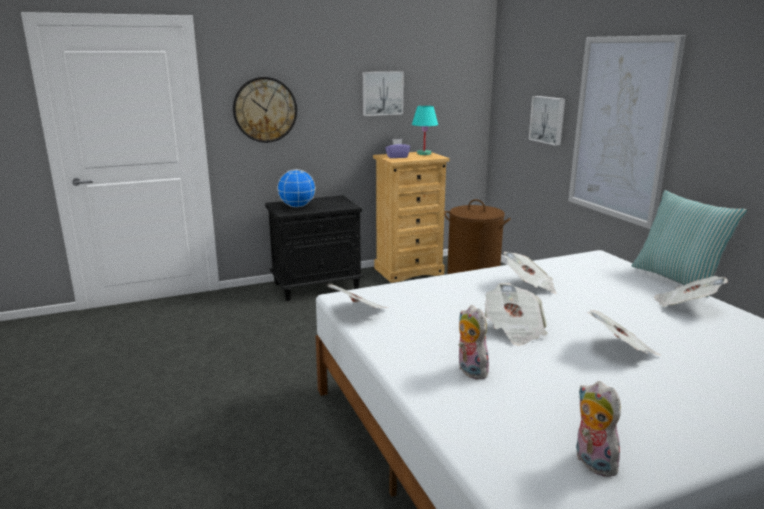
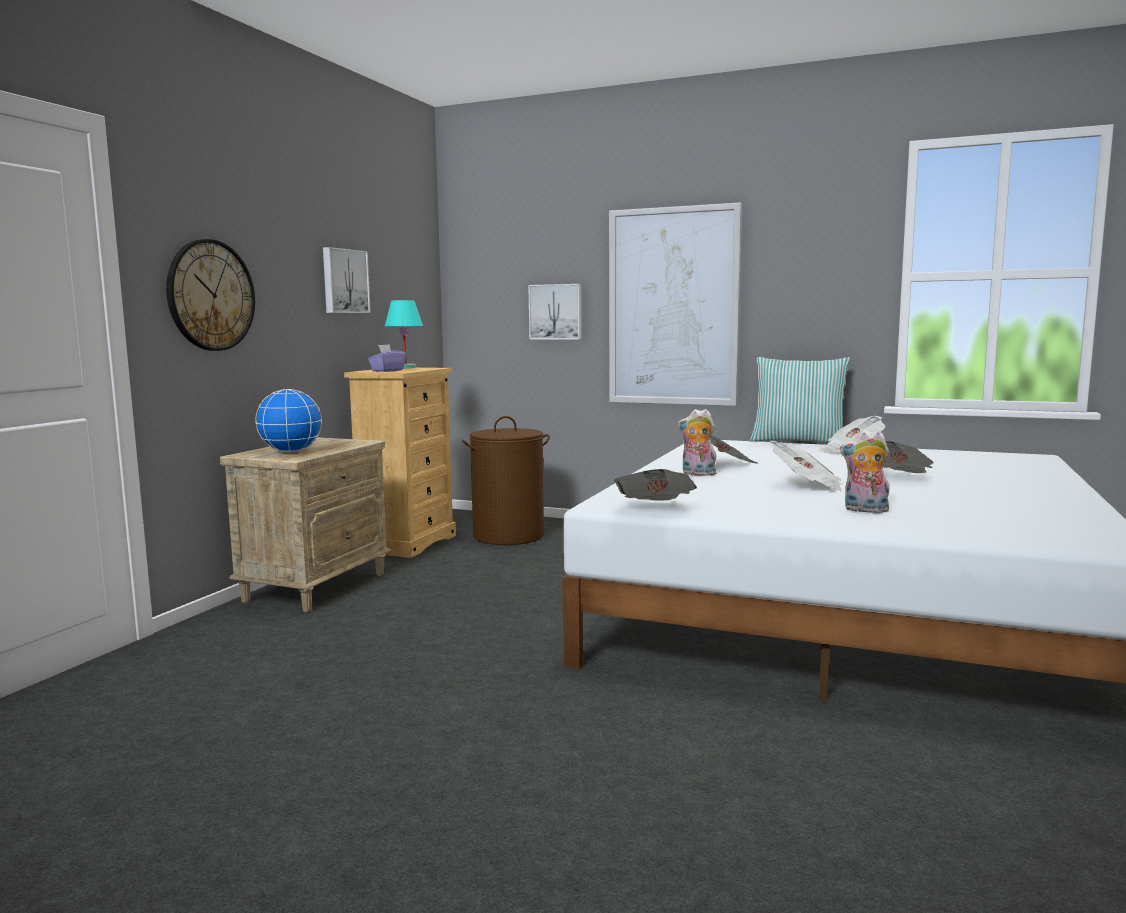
camera: 45 degrees left, 10 degrees down
black nightstand [265,195,364,301] -> beige nightstand [220,437,391,612]
plush toy [576,381,621,477] -> plush toy moved to [678,409,716,476]

